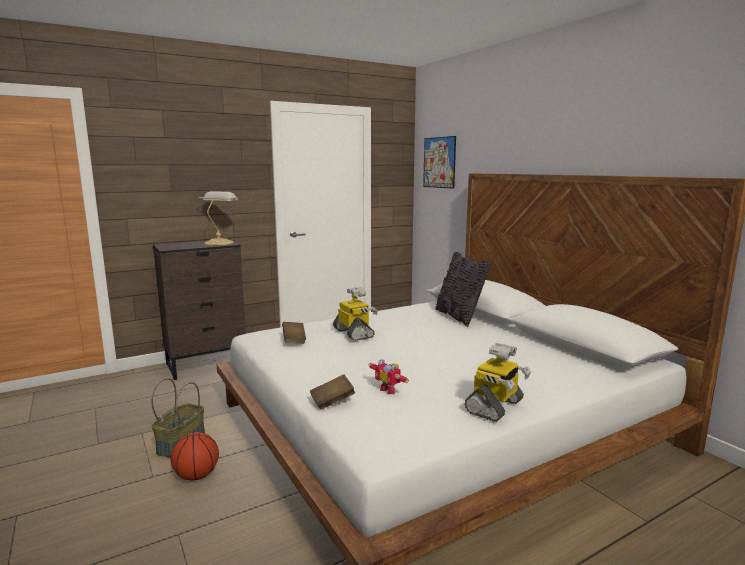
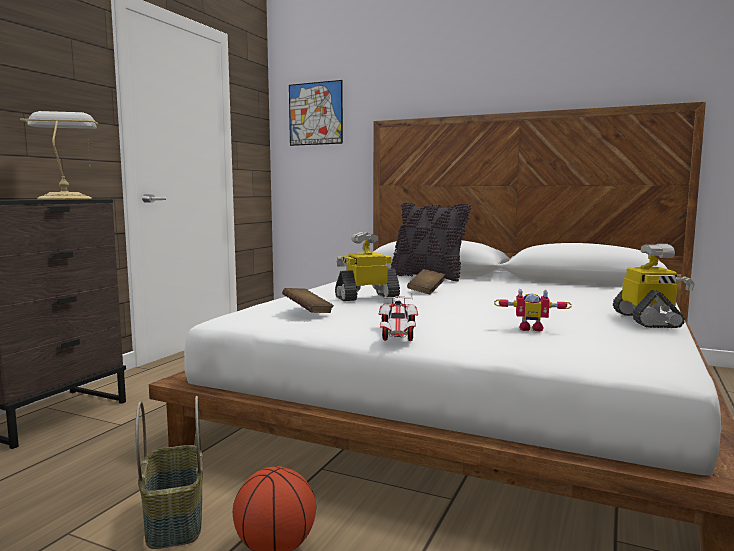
camera: 35 degrees left, 5 degrees down
brown book [310,374,355,410] -> brown book moved to [407,269,445,294]
toy robot [333,287,378,341] -> toy robot turned 45 degrees counterclockwise [335,232,400,301]
none -> toy car [378,293,418,341]

